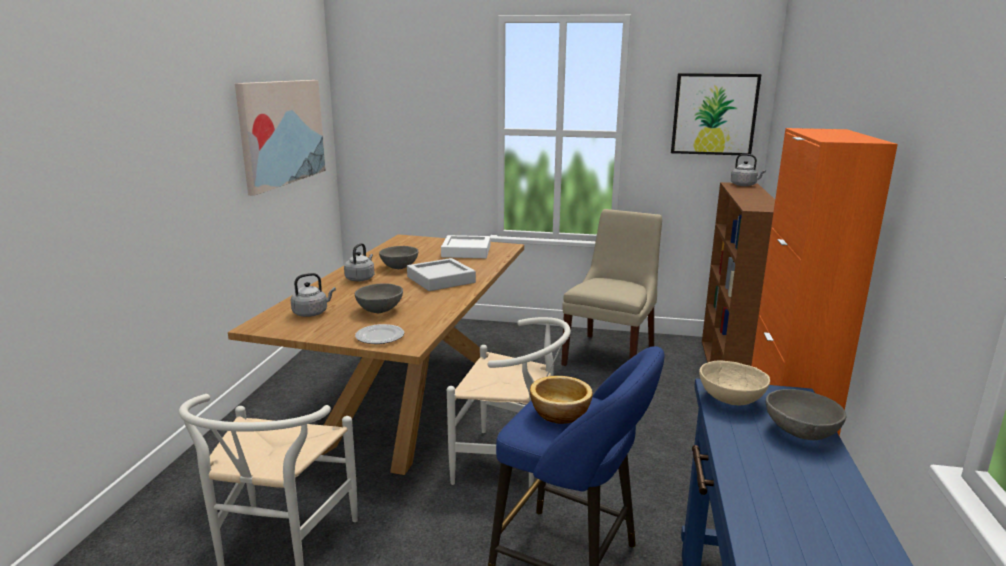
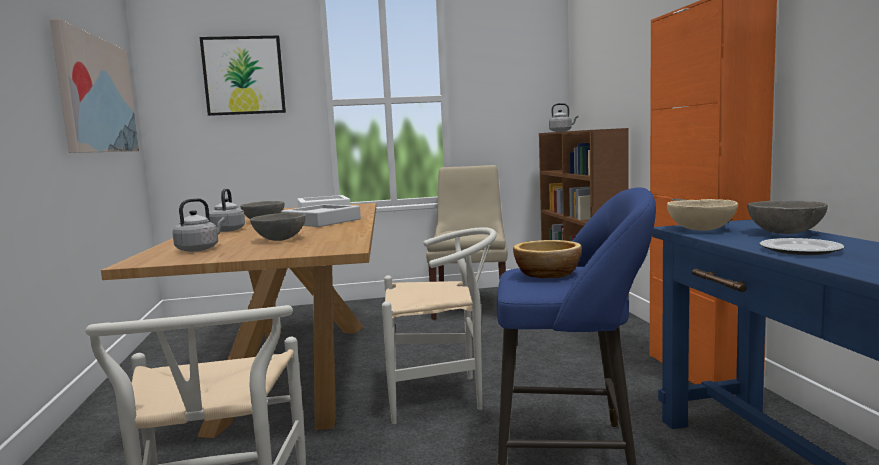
camera: 20 degrees left, 10 degrees down
plate [355,324,404,344] -> plate moved to [759,238,845,255]
picture [671,73,762,155] -> picture moved to [200,36,286,116]

